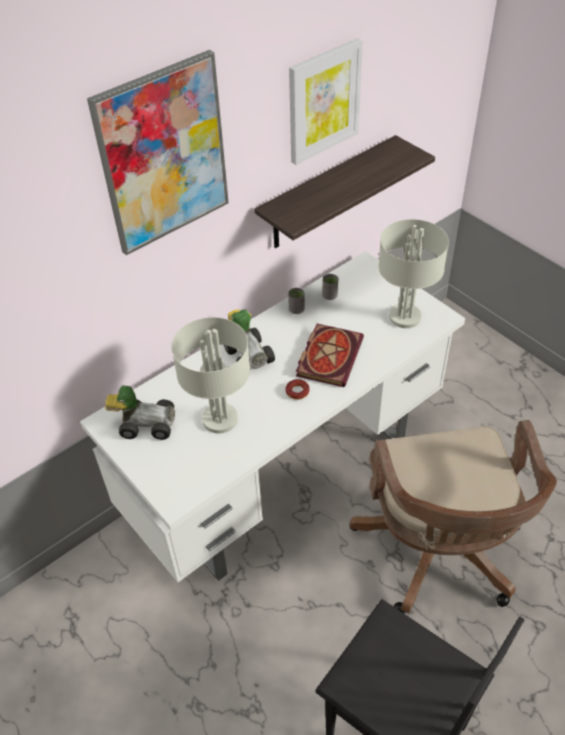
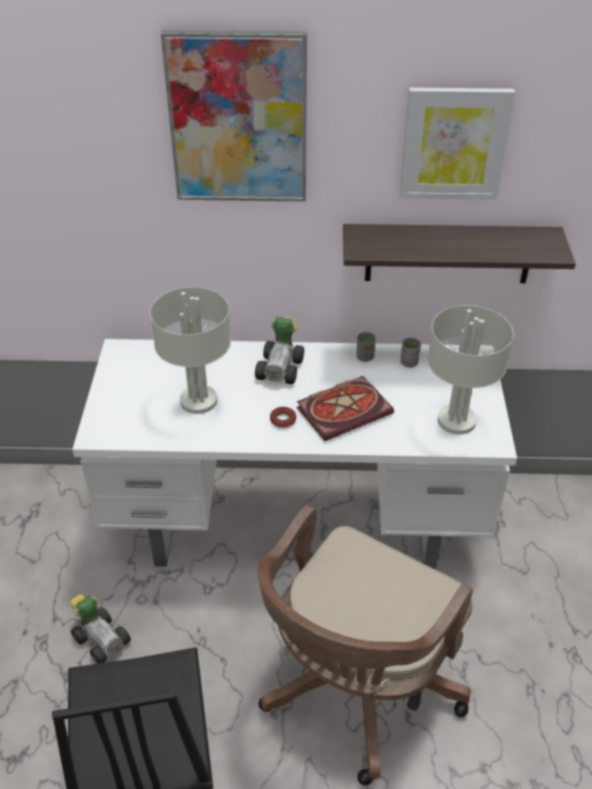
camera: 40 degrees right, 5 degrees down
toy car [105,385,175,440] -> toy car moved to [70,594,131,664]

